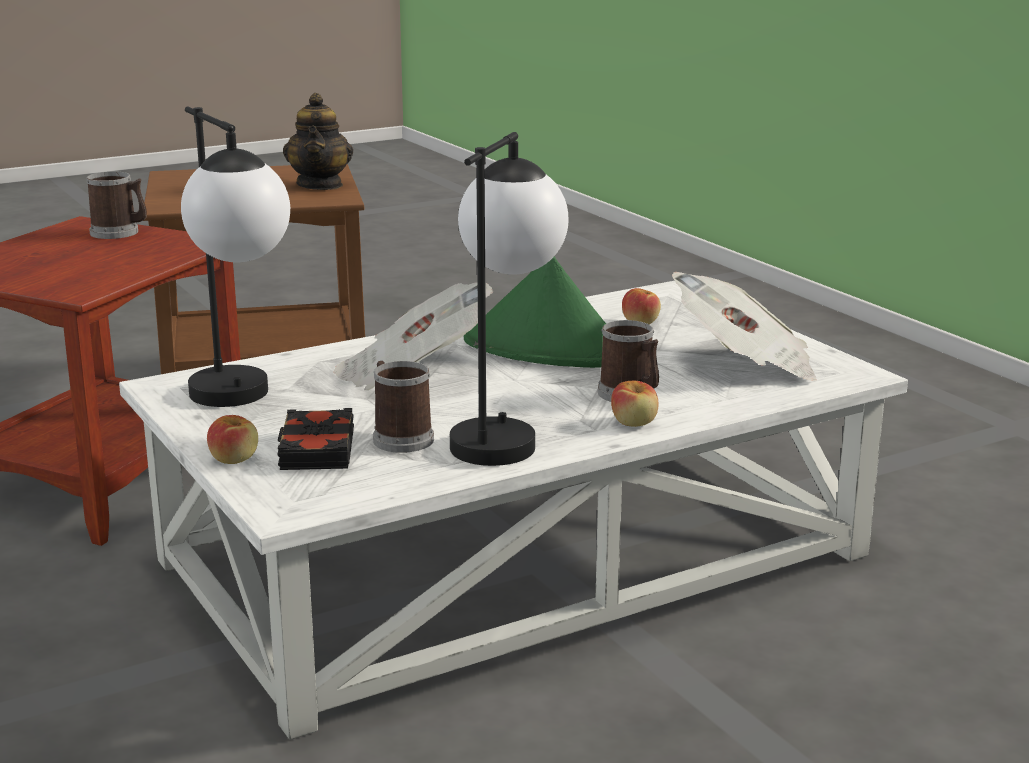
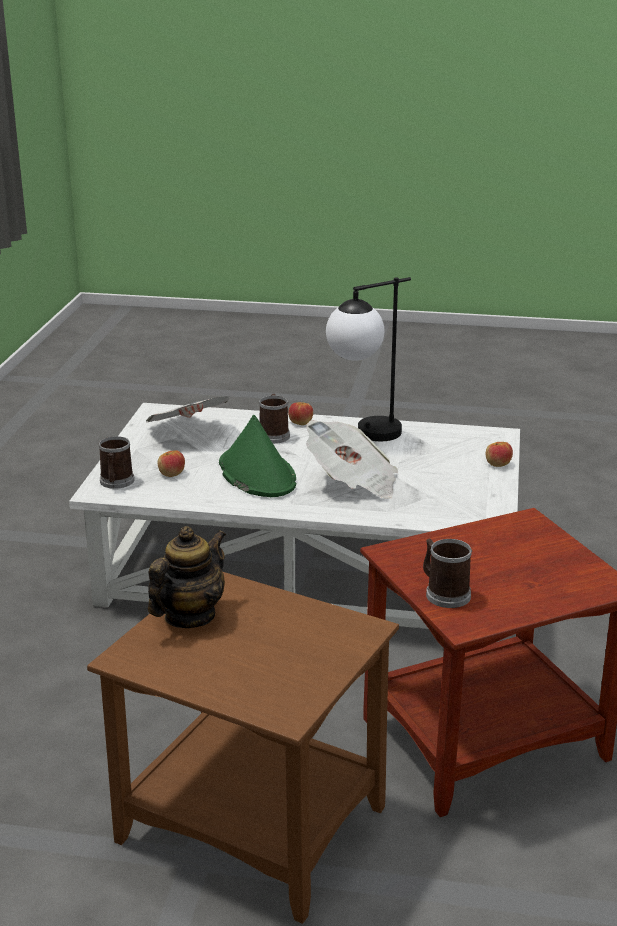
camera: 140 degrees left, 5 degrees up
table lamp [181,106,290,407] -> none
black book [277,408,354,470] -> none
mug [373,361,434,453] -> mug moved to [99,436,135,489]

